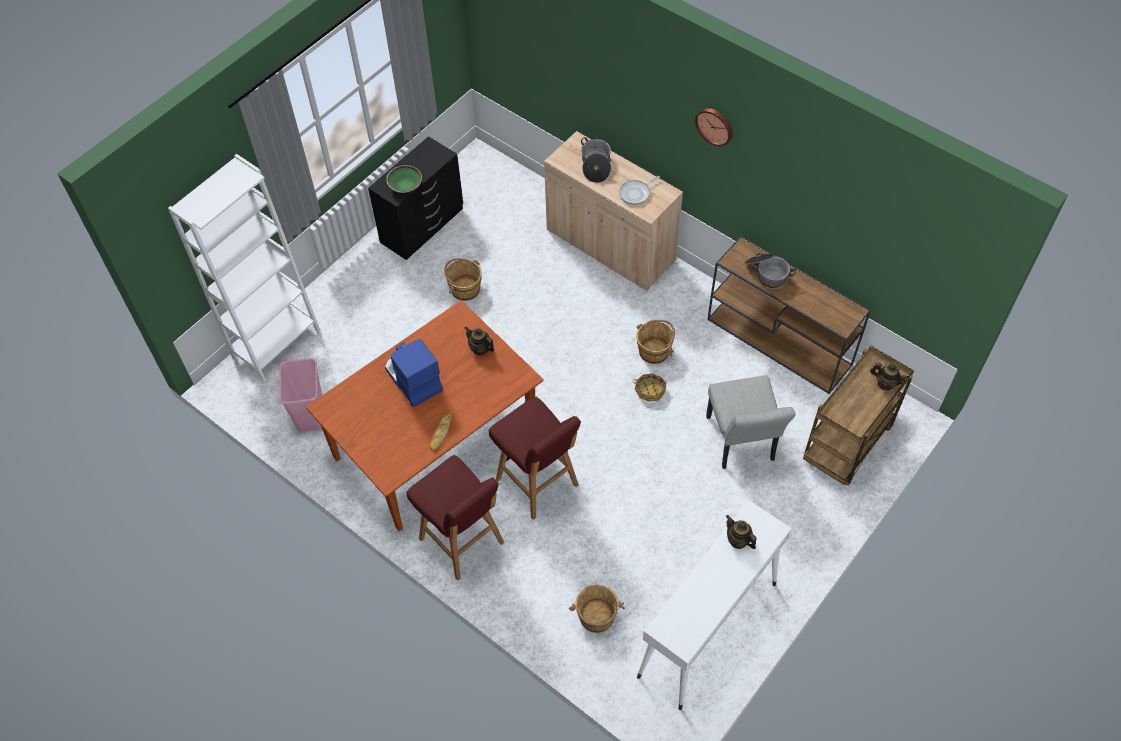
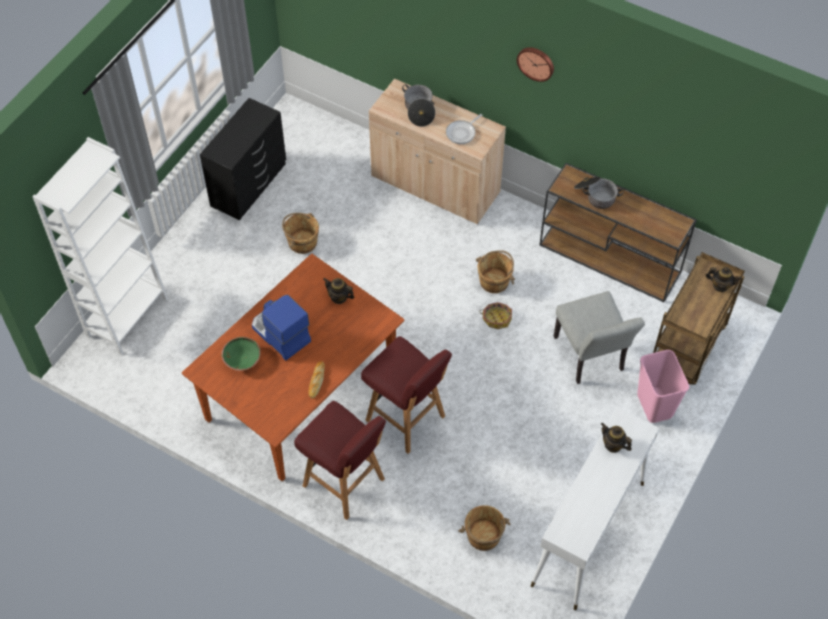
camera: 10 degrees left, 0 degrees up
pink trash can [280,358,322,432] -> pink trash can moved to [637,350,689,423]
green bowl [386,165,422,193] -> green bowl moved to [221,337,261,371]

